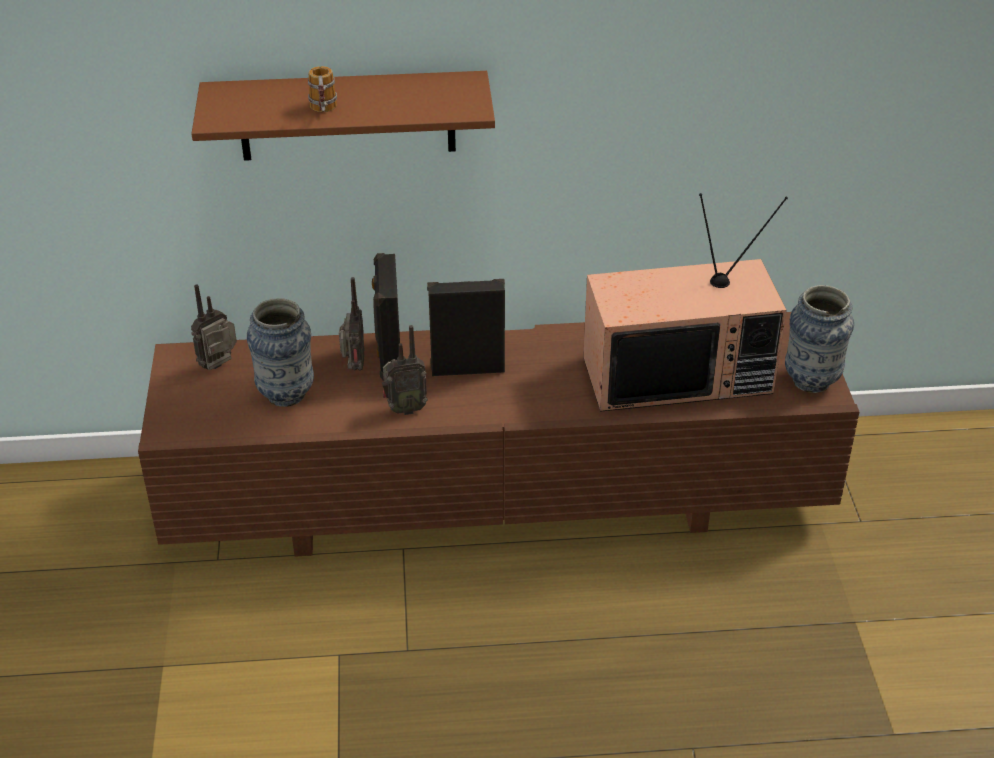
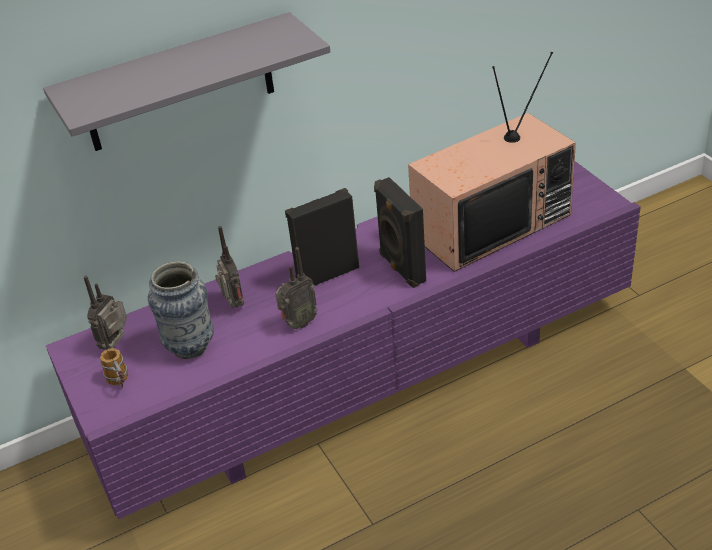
camera: 20 degrees left, 0 degrees up
brown tv stand [138,312,860,557] -> purple tv stand [46,161,641,519]
brown shelf [191,71,495,161] -> grey shelf [43,12,330,151]
mug [308,66,337,112] -> mug moved to [100,348,128,388]
black speaker [372,253,400,381] -> black speaker moved to [374,177,426,288]
vase [785,285,854,393] -> none

